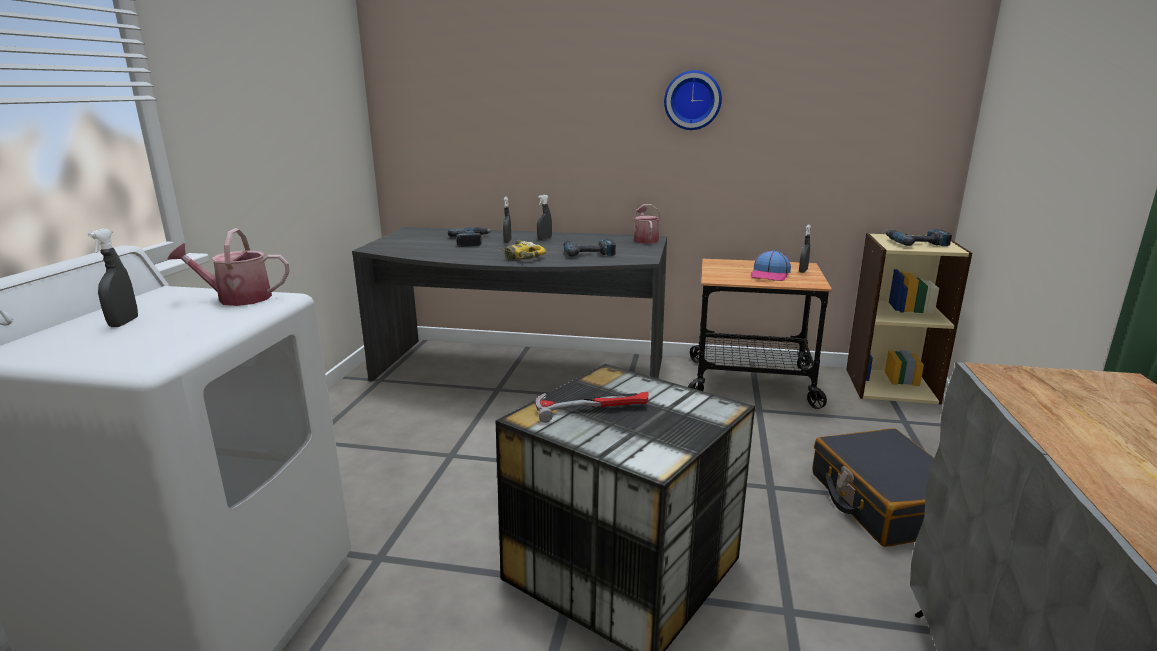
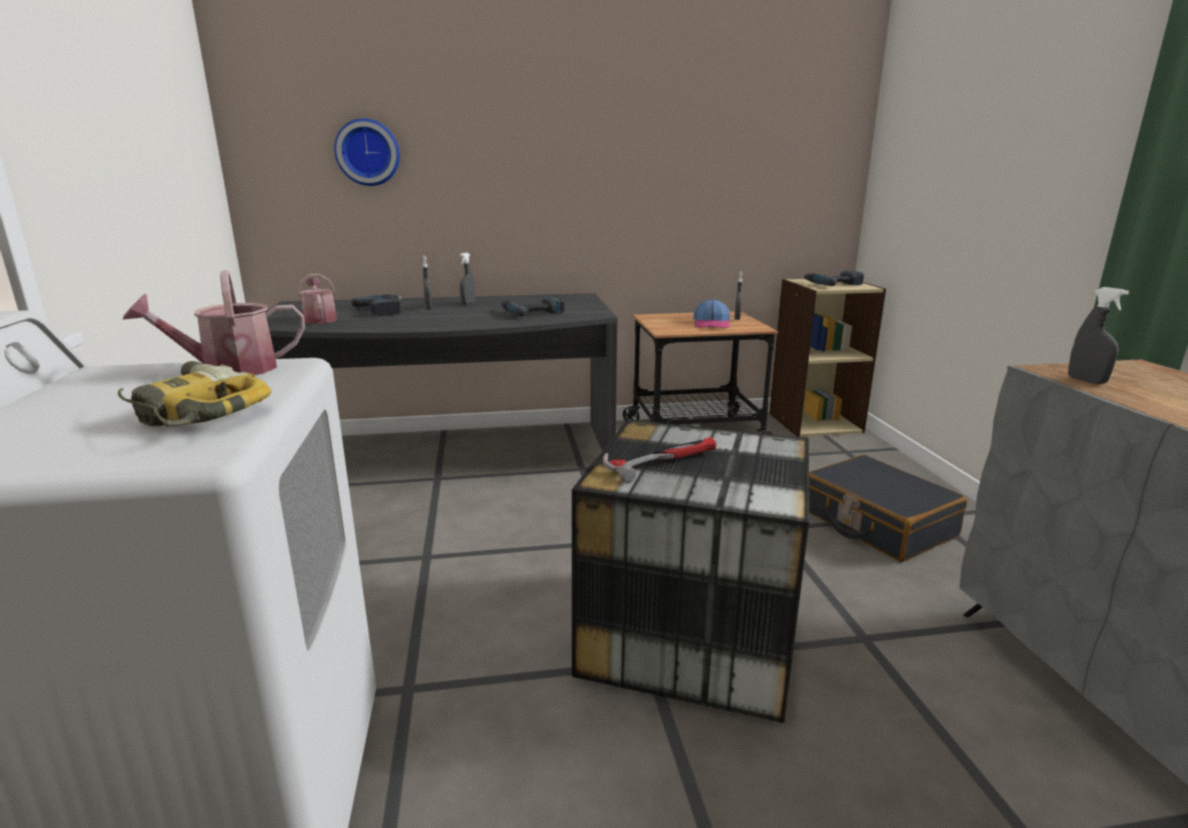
camera: 20 degrees left, 0 degrees up
grey spray bottle [88,228,138,327] -> grey spray bottle moved to [1068,287,1129,384]
power drill [499,240,546,260] -> power drill moved to [118,361,271,426]
watering can [633,204,661,244] -> watering can moved to [298,274,337,324]
wall clock [664,70,722,130] -> wall clock moved to [334,118,400,186]

